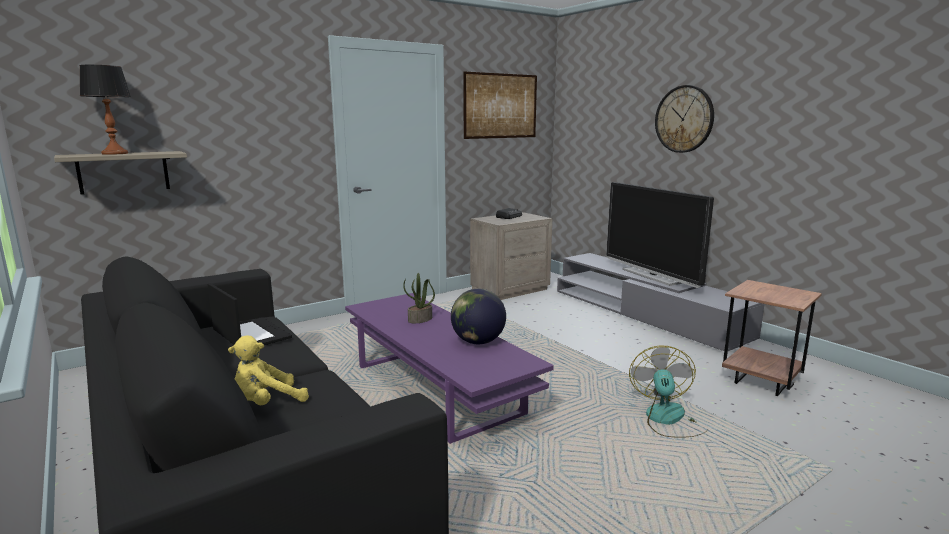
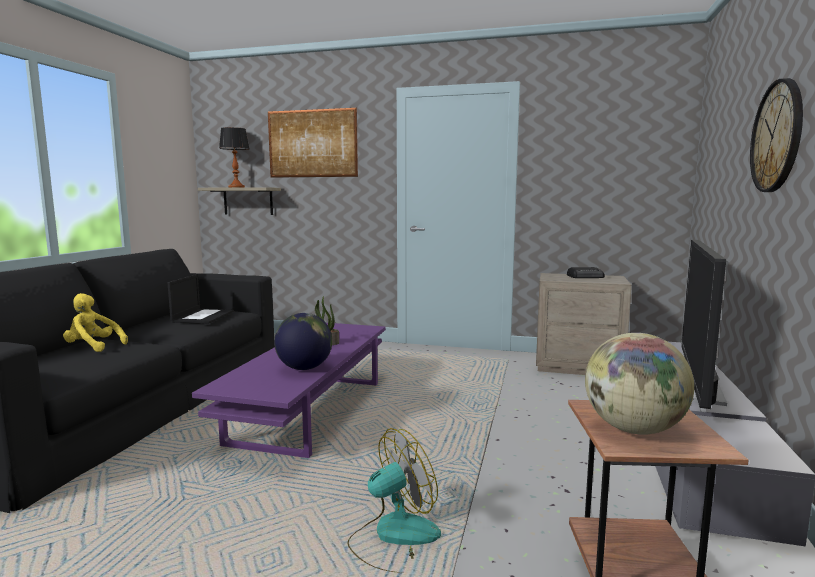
camera: 50 degrees right, 5 degrees down
picture [463,71,537,139] -> picture moved to [268,108,358,178]
none -> globe [585,333,694,435]

